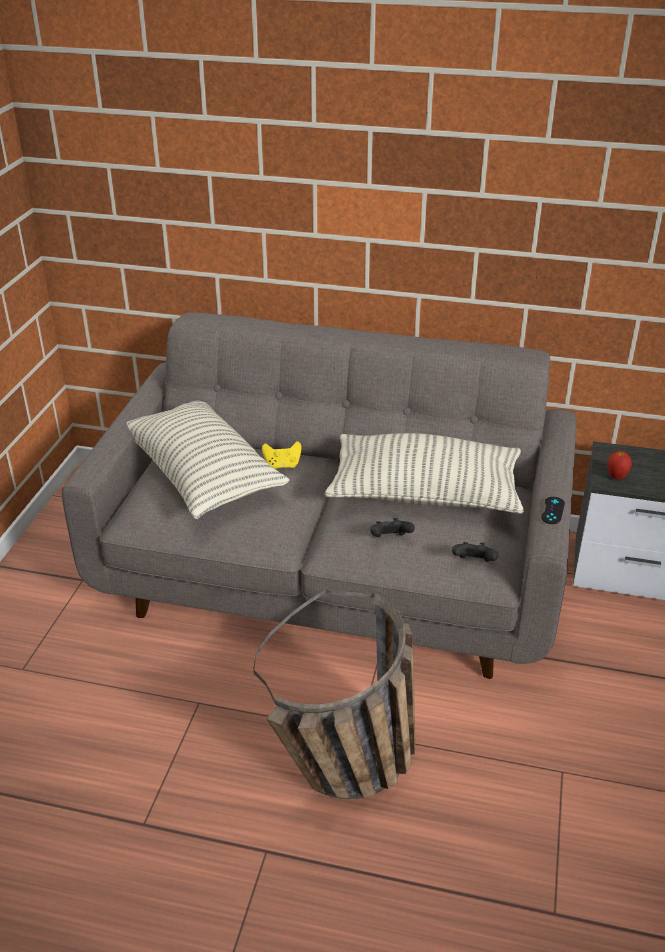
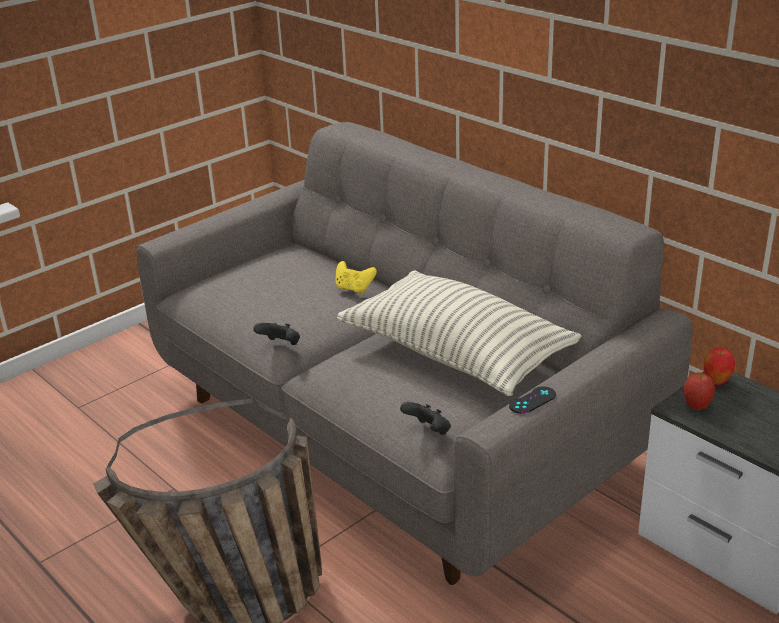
camera: 35 degrees right, 5 degrees down
pillow [126,401,289,519] -> none
black game controller [370,518,415,537] -> black game controller moved to [253,323,300,345]
none -> apple [704,347,735,385]

